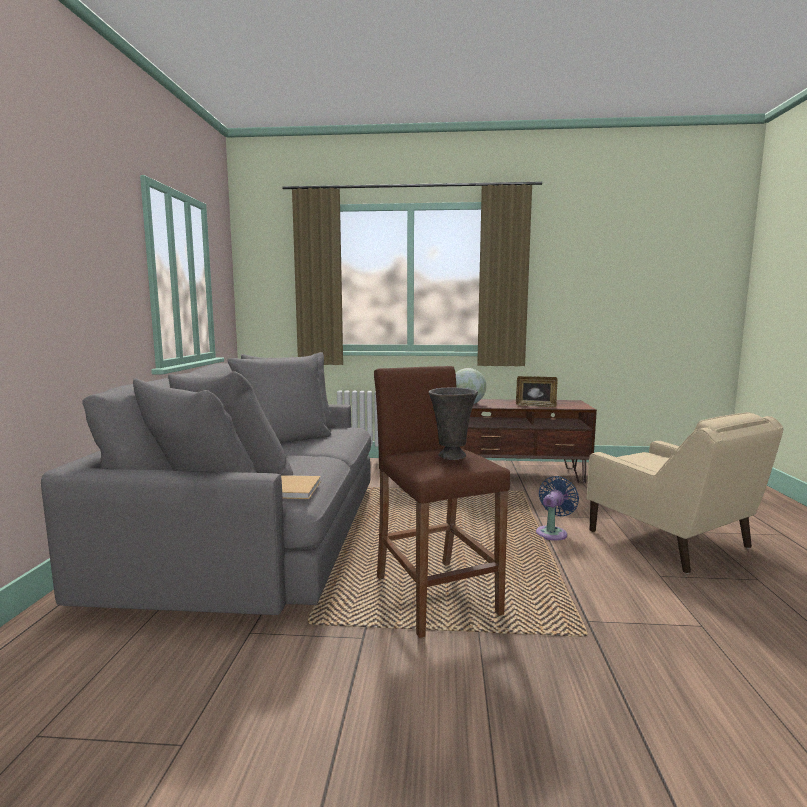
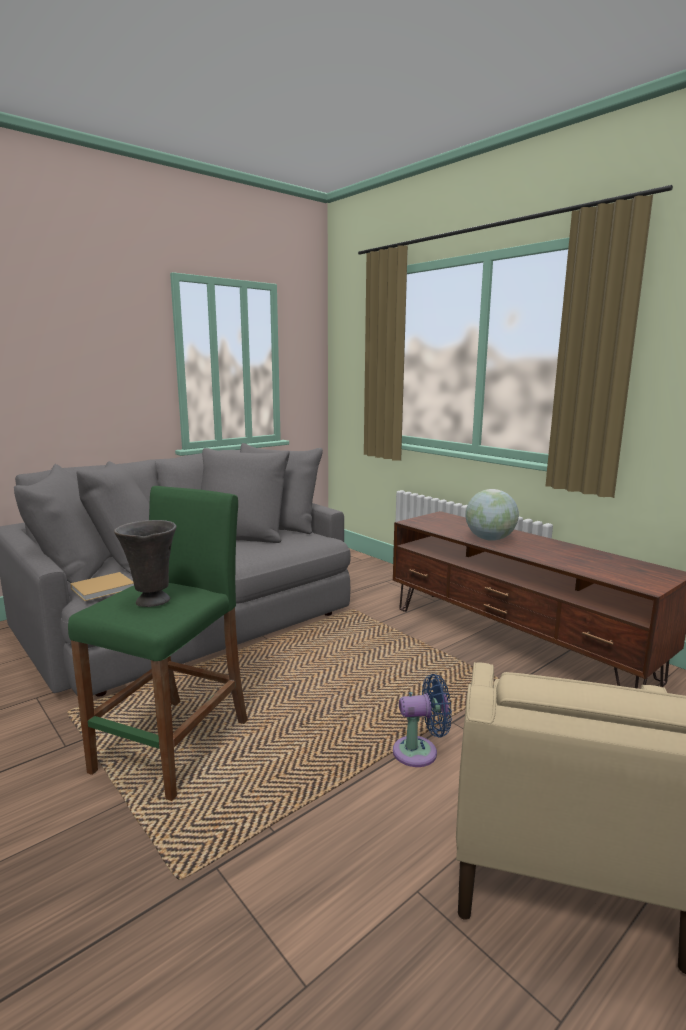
camera: 45 degrees right, 5 degrees up
brown stool [374,366,510,638] -> green stool [68,486,248,801]
picture frame [516,376,557,407] -> none

